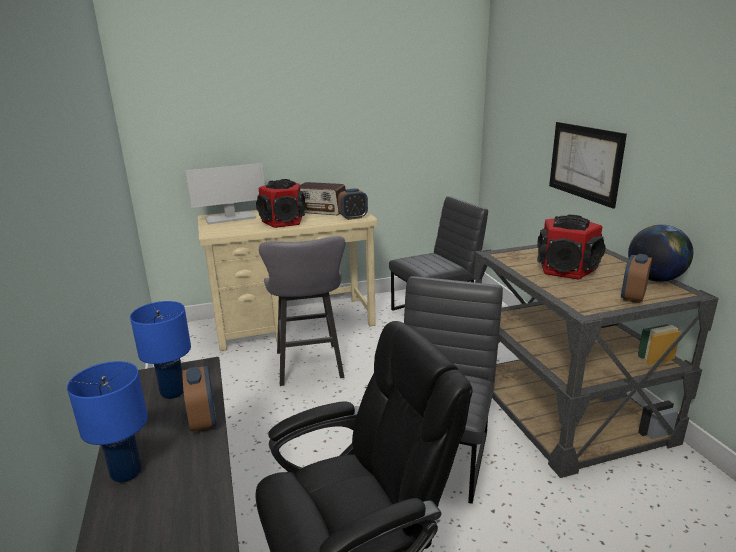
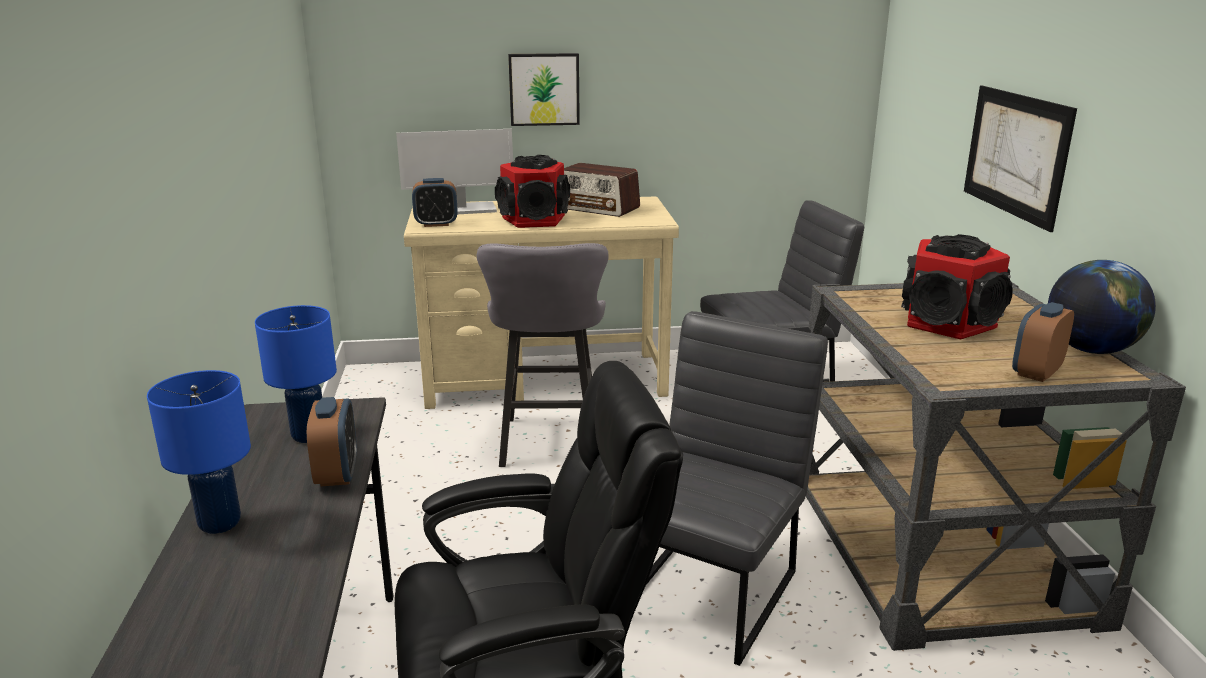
camera: 10 degrees right, 0 degrees up
alarm clock [338,188,368,220] -> alarm clock moved to [412,178,458,227]
none -> picture [508,53,580,126]

